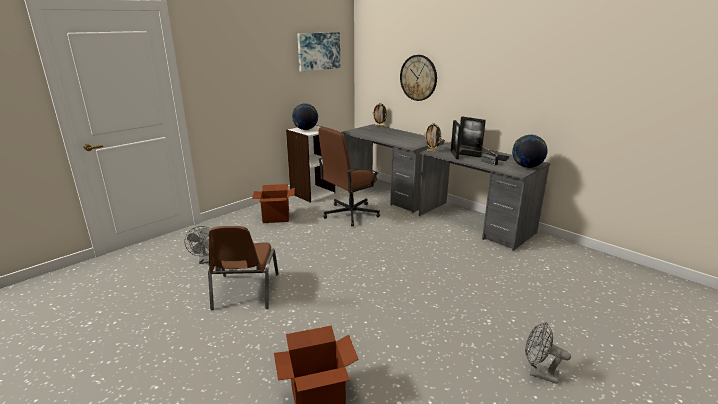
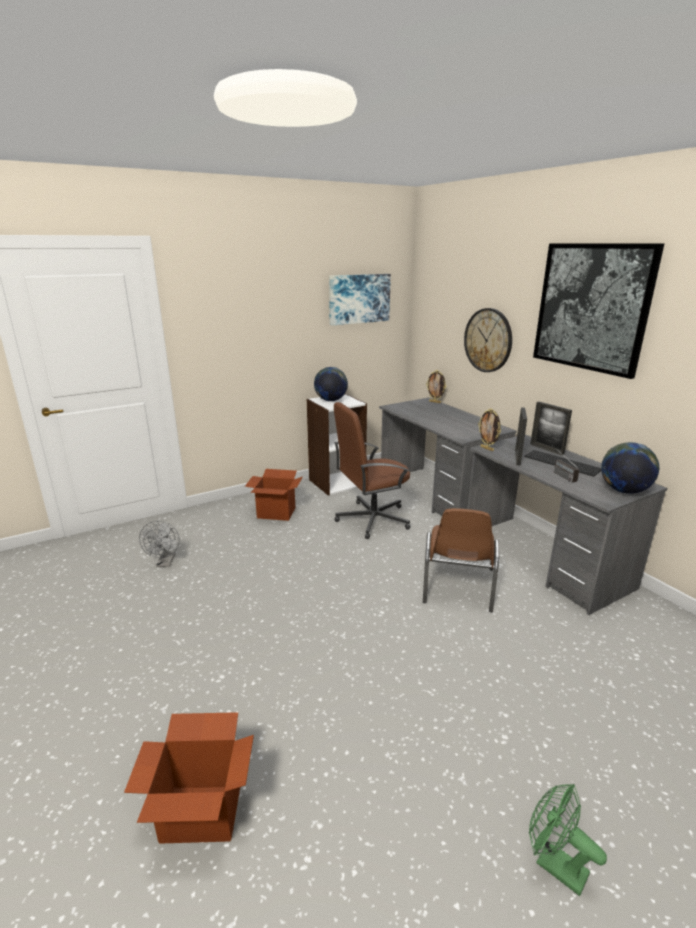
camera: 15 degrees right, 0 degrees up
brown chair [208,226,279,310] -> brown chair moved to [423,508,499,612]
grey fan [525,322,571,384] -> green fan [529,784,607,896]
none -> picture [533,243,664,379]

